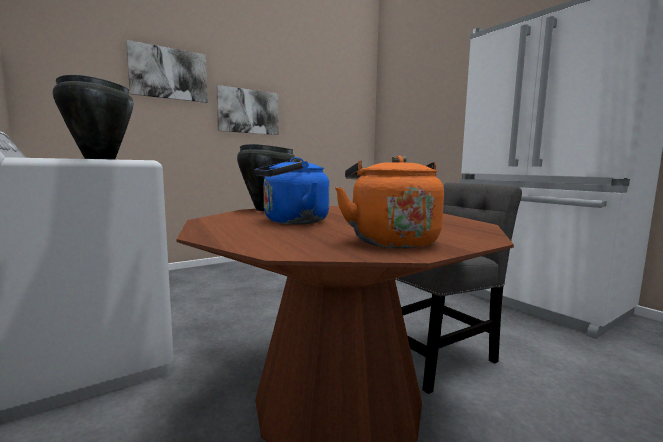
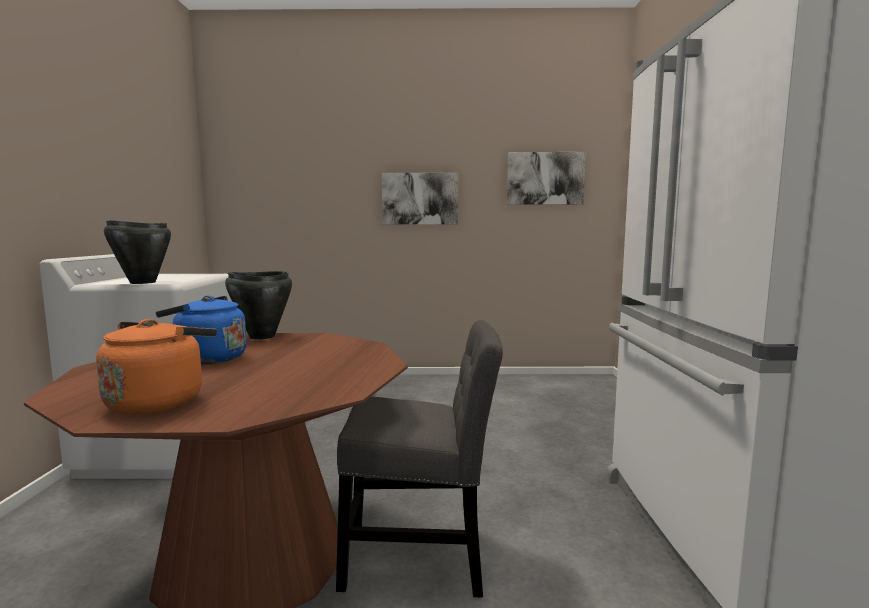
camera: 35 degrees right, 0 degrees up
picture [126,40,208,103] -> picture moved to [507,152,586,205]

